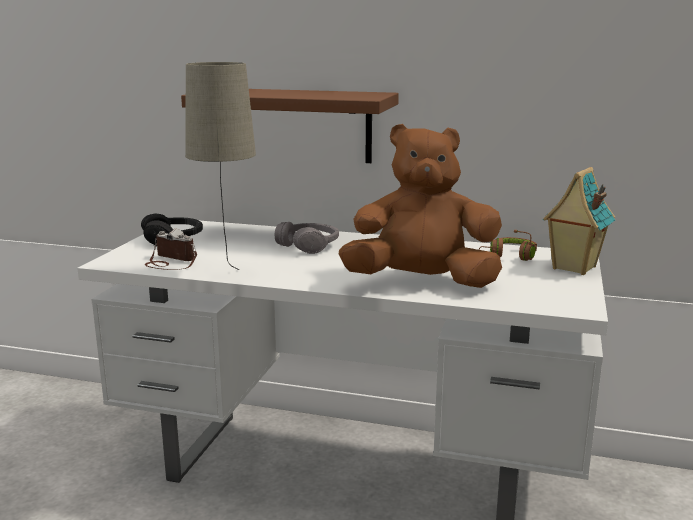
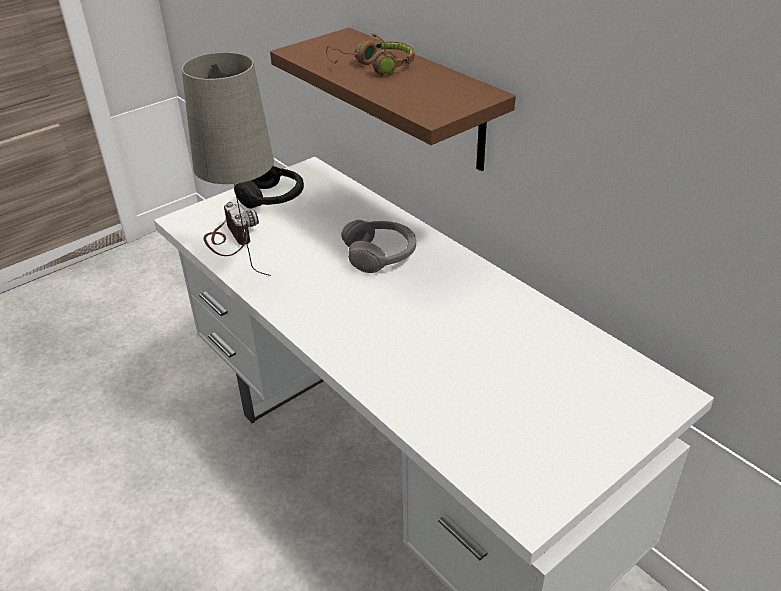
camera: 35 degrees right, 20 degrees up
brown plush toy [339,124,502,288] -> none
brown headphones [478,230,537,261] -> brown headphones moved to [326,33,415,75]
toy house [543,167,615,275] -> none

